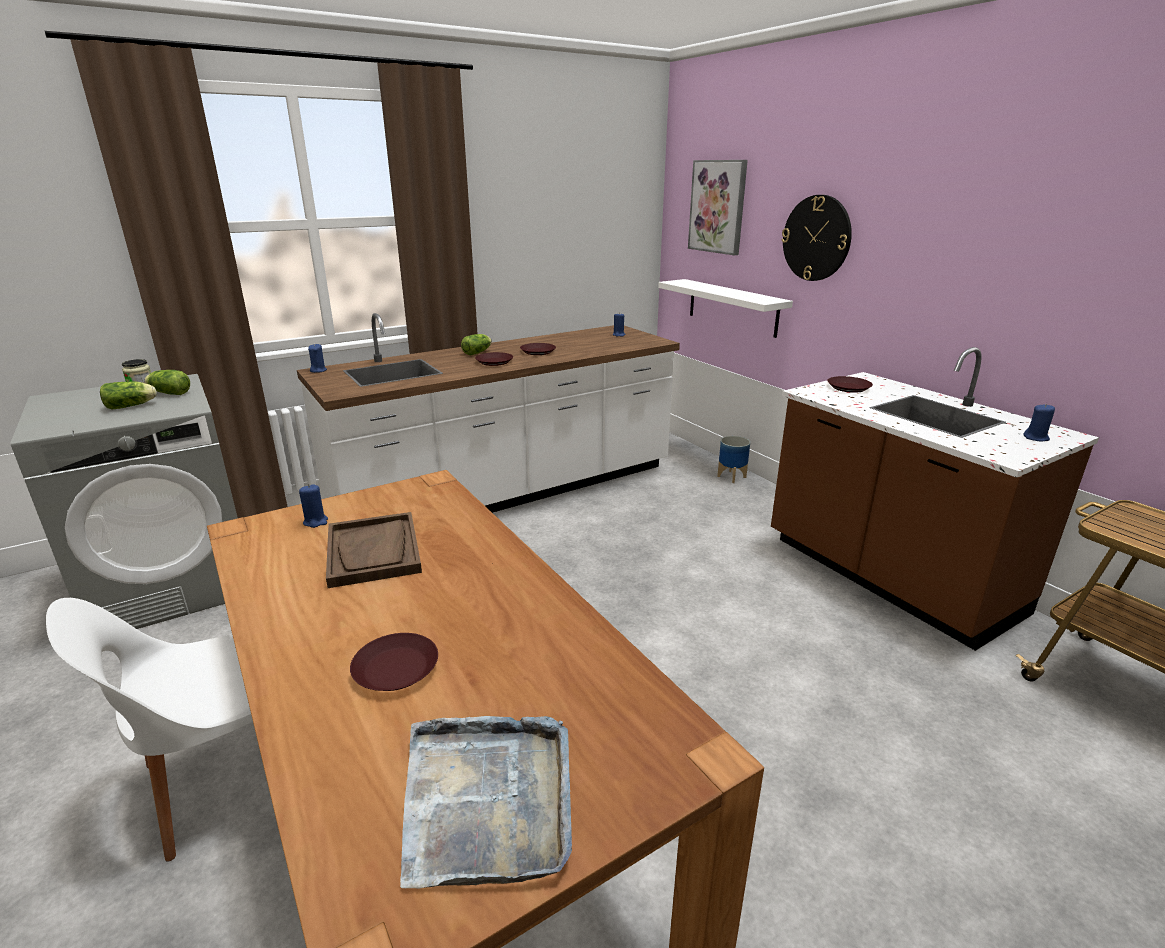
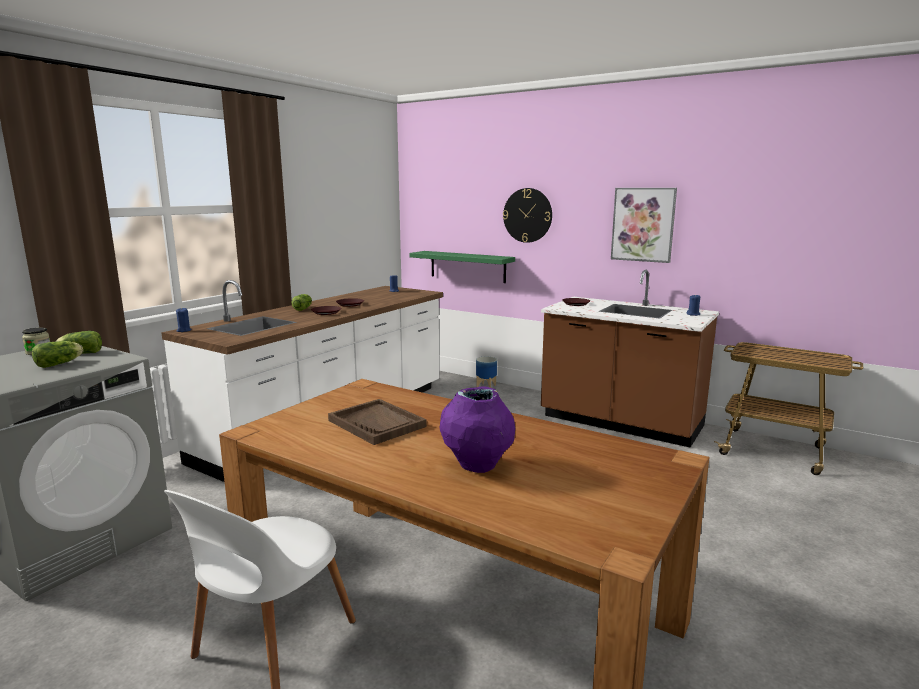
camera: 25 degrees left, 10 degrees down
blue candle [299,484,328,528] -> none
brown plate [350,633,438,691] -> purple vase [440,387,515,473]
grey tray [400,716,572,888] -> none
white shelf [658,279,793,338] -> green shelf [410,251,515,283]
picture [688,160,748,255] -> picture moved to [611,188,677,263]

